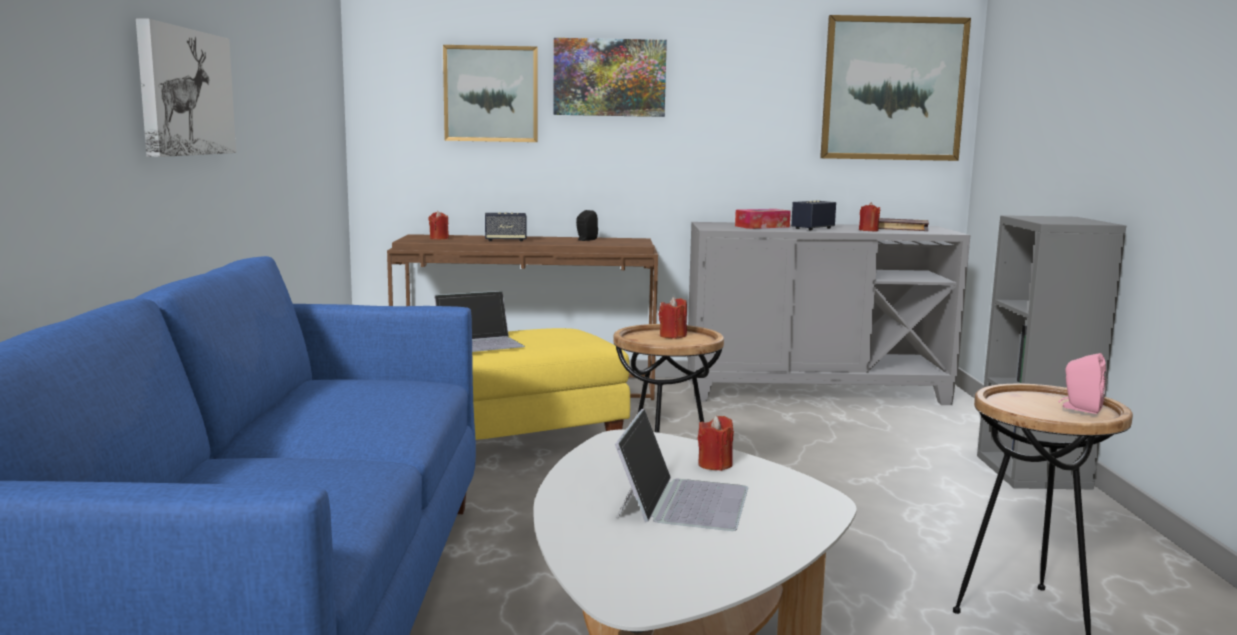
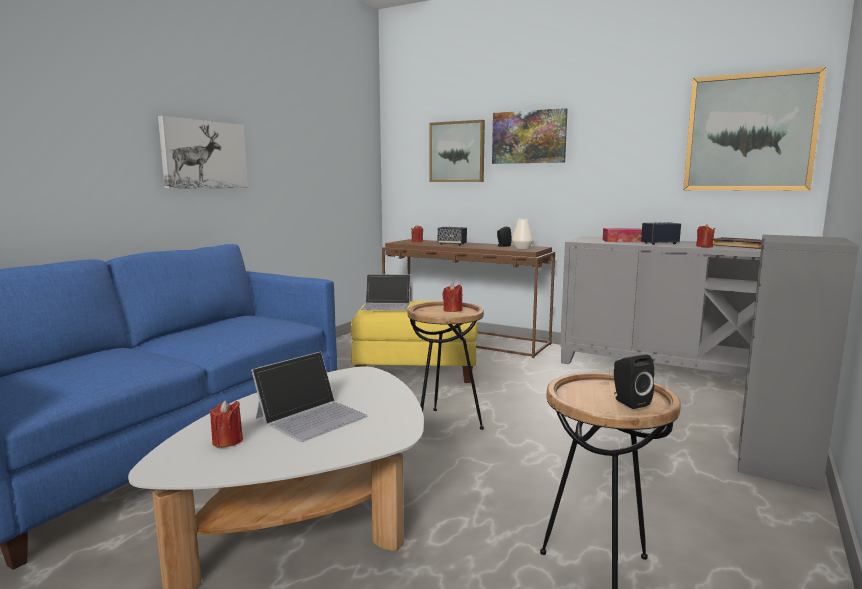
camera: 30 degrees right, 0 degrees up
red candle [698,416,734,471] -> red candle moved to [210,400,243,448]
pink speaker [1058,353,1107,414] -> black speaker [614,355,654,409]
none -> white vase [512,219,534,249]

